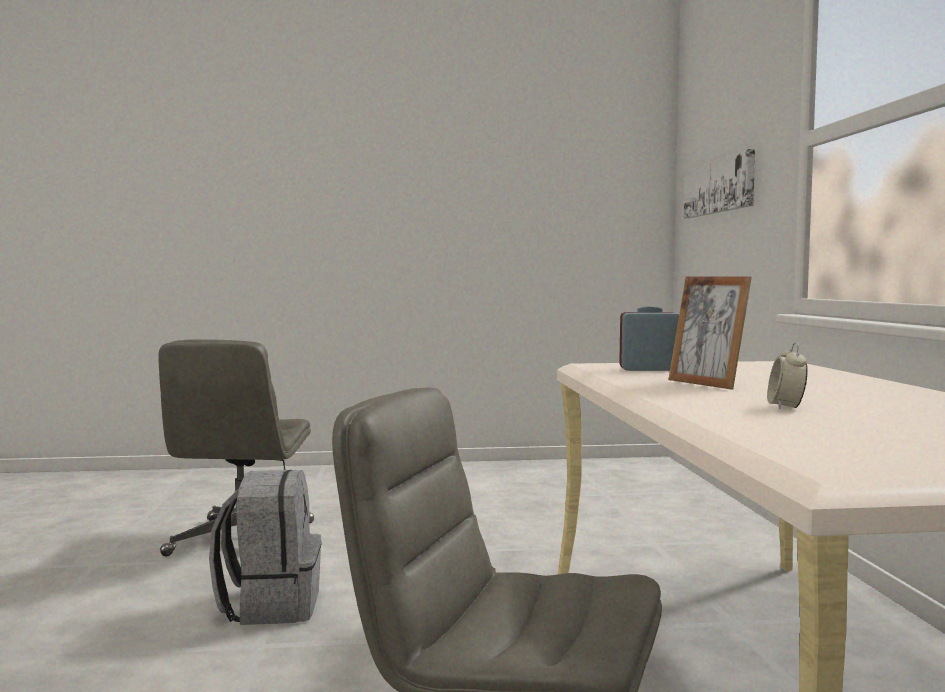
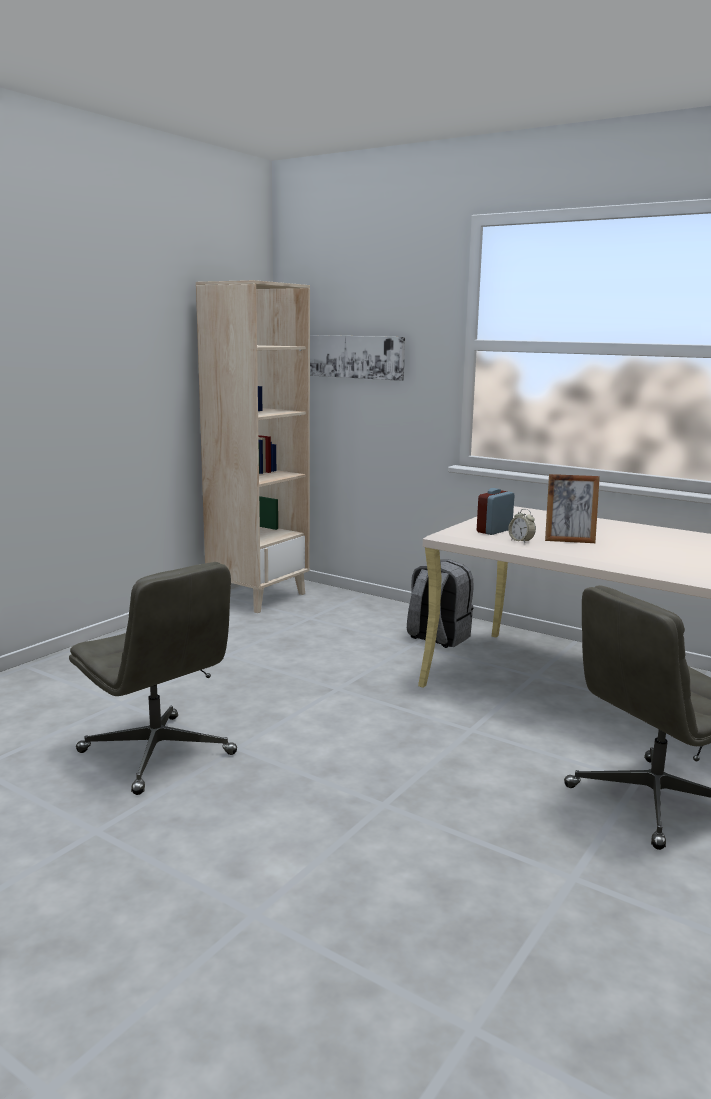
camera: 50 degrees left, 10 degrees up
grey backpack [209,470,322,625] -> grey backpack moved to [407,560,474,648]
alarm clock [767,342,808,409] -> alarm clock moved to [508,509,536,543]
none -> beige bookcase [196,280,310,613]

